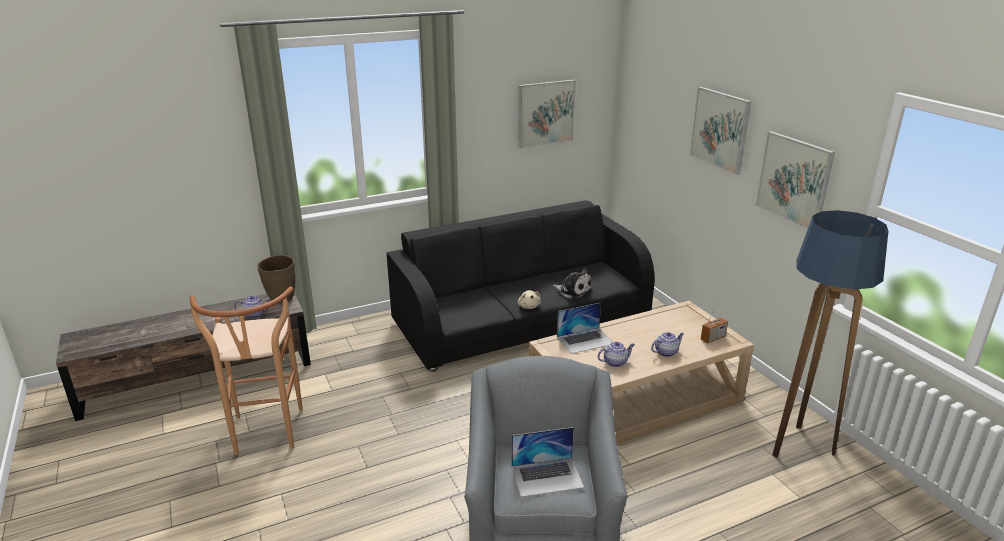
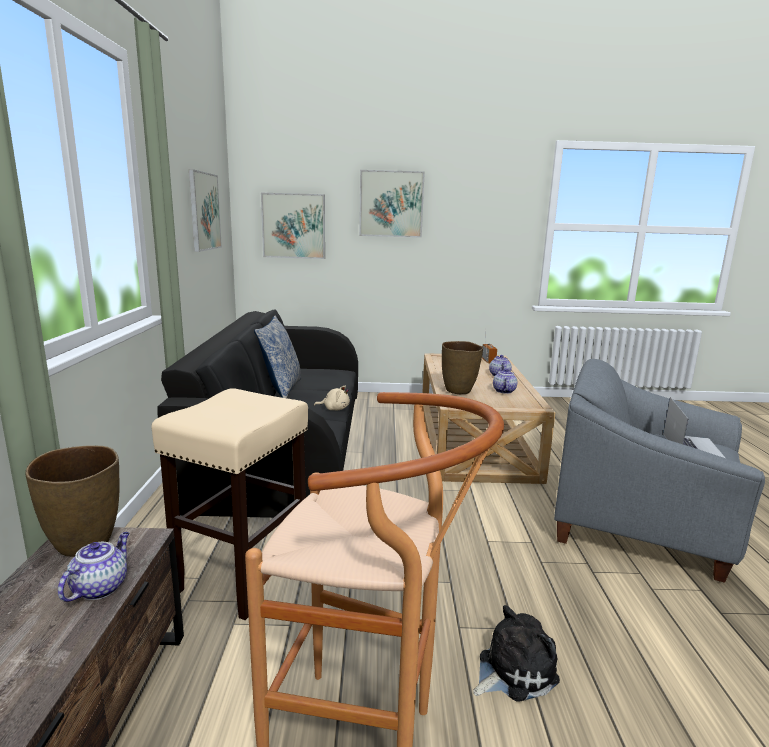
camera: 65 degrees left, 10 degrees down
plush toy [553,268,592,300] -> plush toy moved to [473,605,560,702]
laptop [557,303,612,354] -> brown vase [442,341,483,394]
picture [756,131,835,229] -> picture moved to [261,193,325,259]
floor lamp [772,210,888,458] -> none
none -> beige stool [151,388,308,620]
none -> pillow [254,316,301,398]

